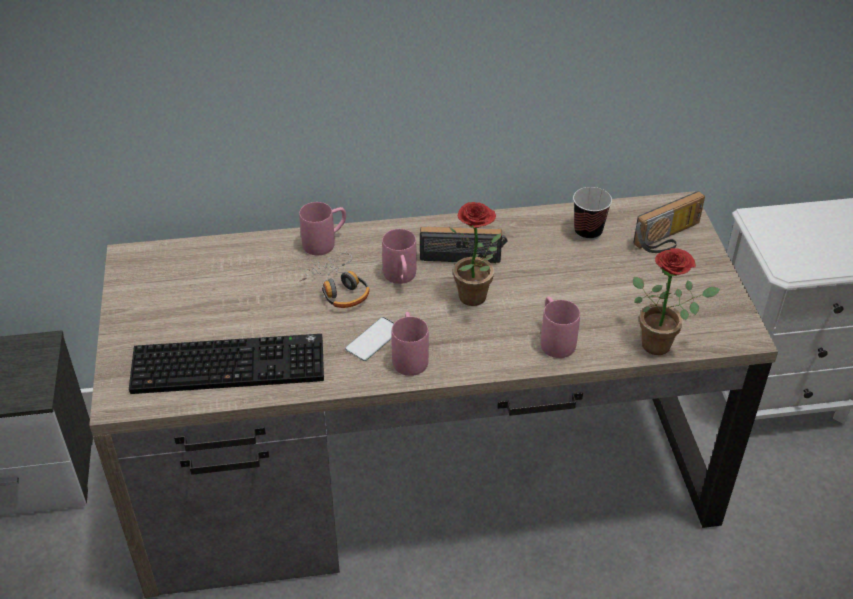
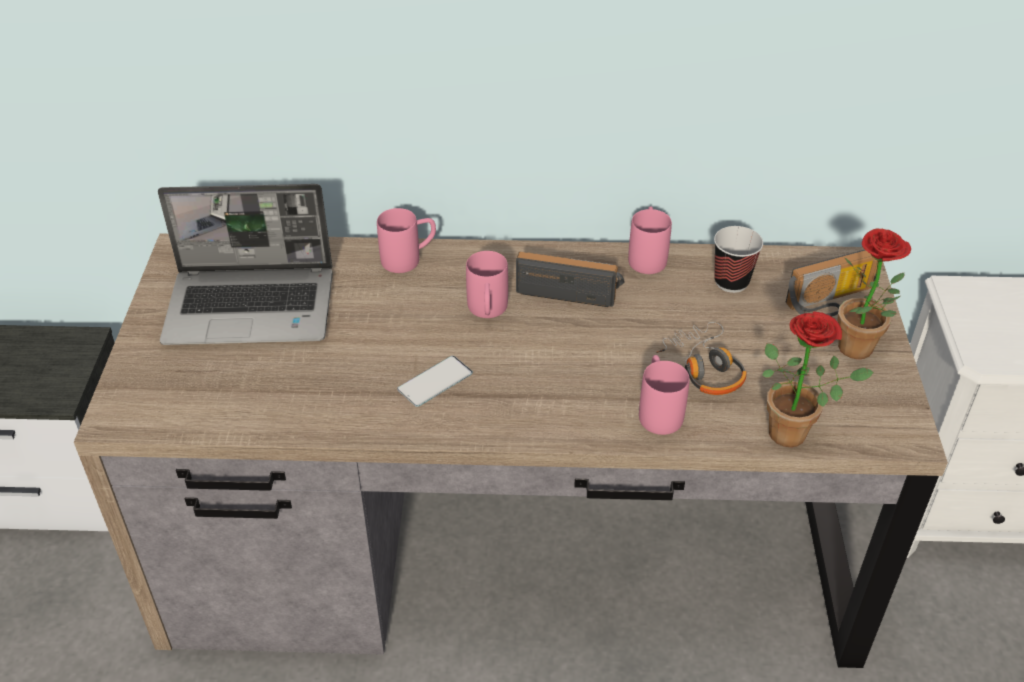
camera: 10 degrees right, 0 degrees up
keyboard [129,334,324,394] -> none
headphones [300,253,370,308] -> headphones moved to [656,322,747,395]
pink mug [391,312,429,376] -> pink mug moved to [628,207,672,274]
potted plant [449,202,501,306] -> potted plant moved to [838,228,911,359]
none -> laptop [158,184,333,345]

